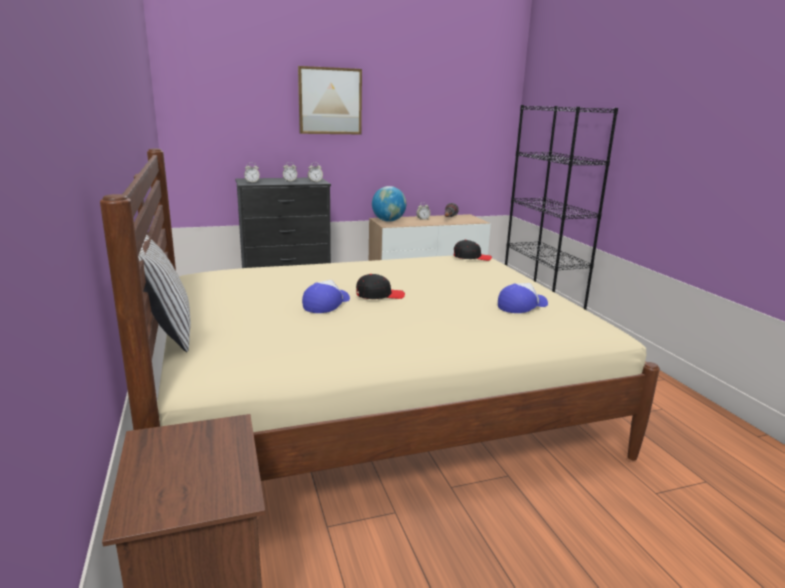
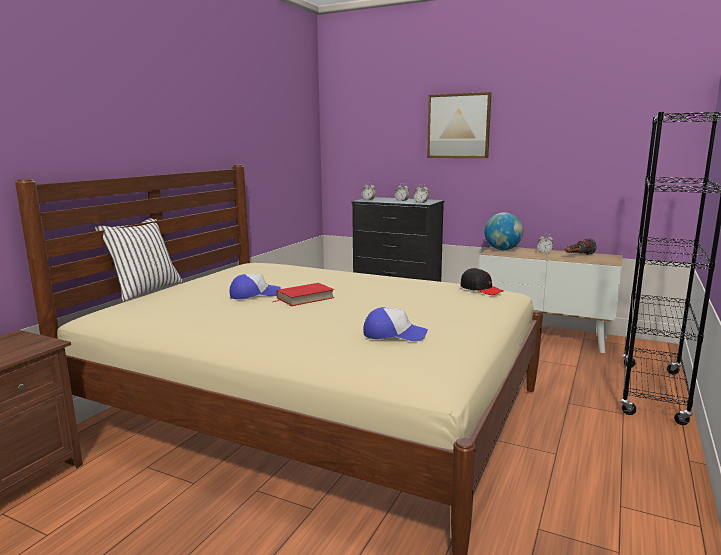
camera: 45 degrees right, 5 degrees down
black cap [356,274,405,299] -> red book [272,283,334,306]

